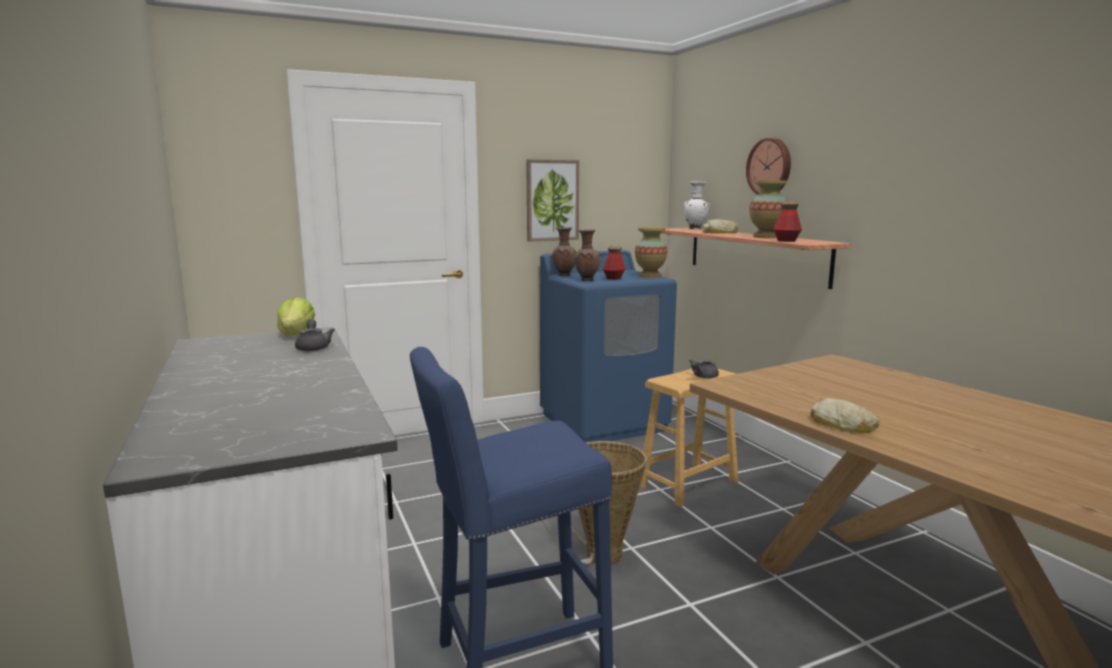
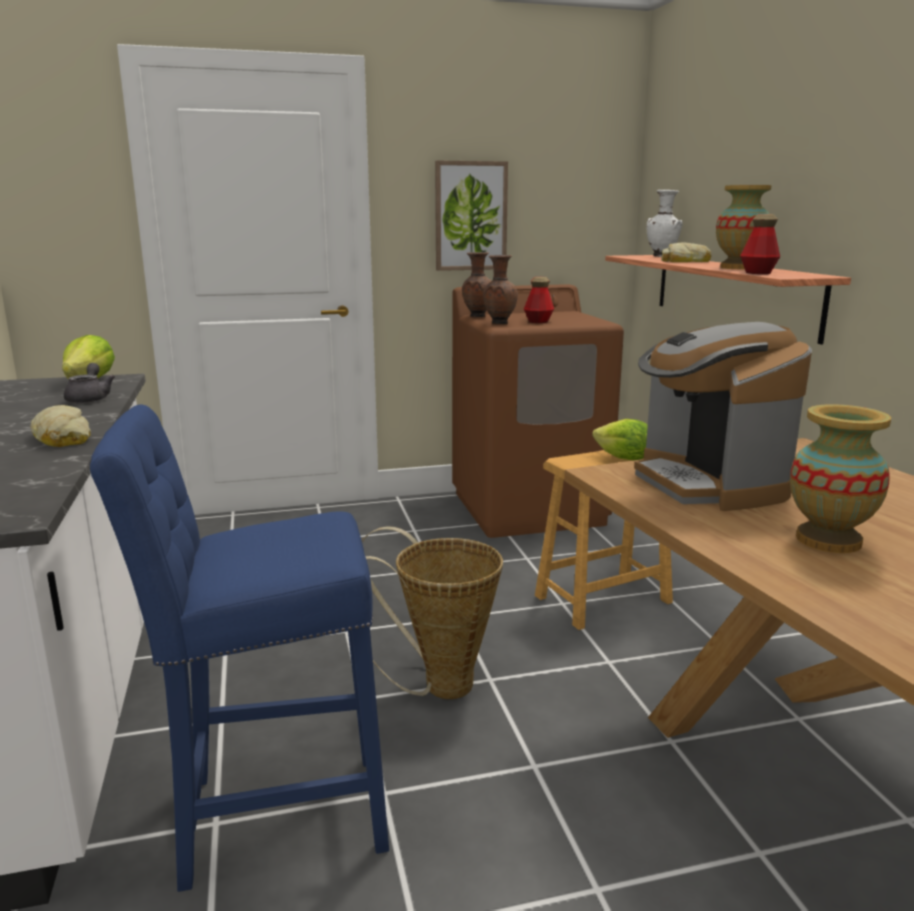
camera: 10 degrees right, 5 degrees up
blue washing machine [540,250,677,443] -> brown washing machine [452,284,624,538]
vase [635,227,667,278] -> vase moved to [790,404,891,553]
grey teapot [689,359,719,379] -> lettuce [592,419,648,460]
wall clock [746,138,791,195] -> none
bread [810,398,880,433] -> bread moved to [30,405,91,447]
none -> coffee machine [634,322,812,511]

